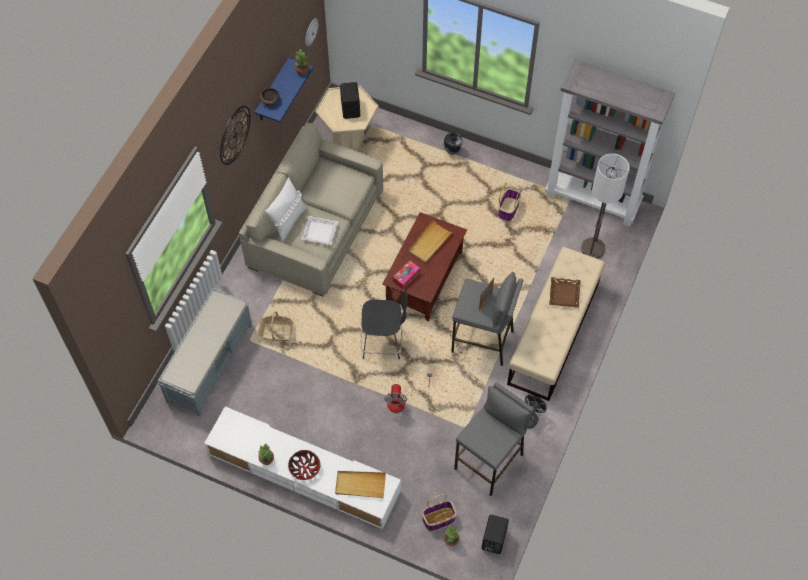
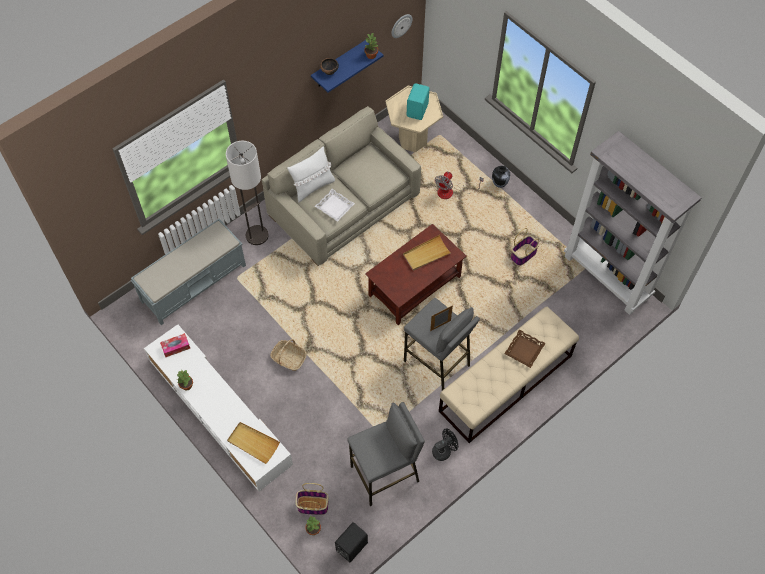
camera: 25 degrees right, 0 degrees up
wall clock [220,106,251,165] -> none
basket [259,311,294,341] -> basket moved to [270,339,307,371]
bowl [288,450,320,480] -> none
black speaker [340,82,360,119] -> turquoise speaker [407,83,429,120]
black stool [360,290,407,359] -> none
fan [384,374,432,413] -> fan moved to [435,172,484,199]
tissue box [393,261,420,289] -> tissue box moved to [160,333,190,357]
floor lamp [581,154,630,259] -> floor lamp moved to [226,141,269,245]

